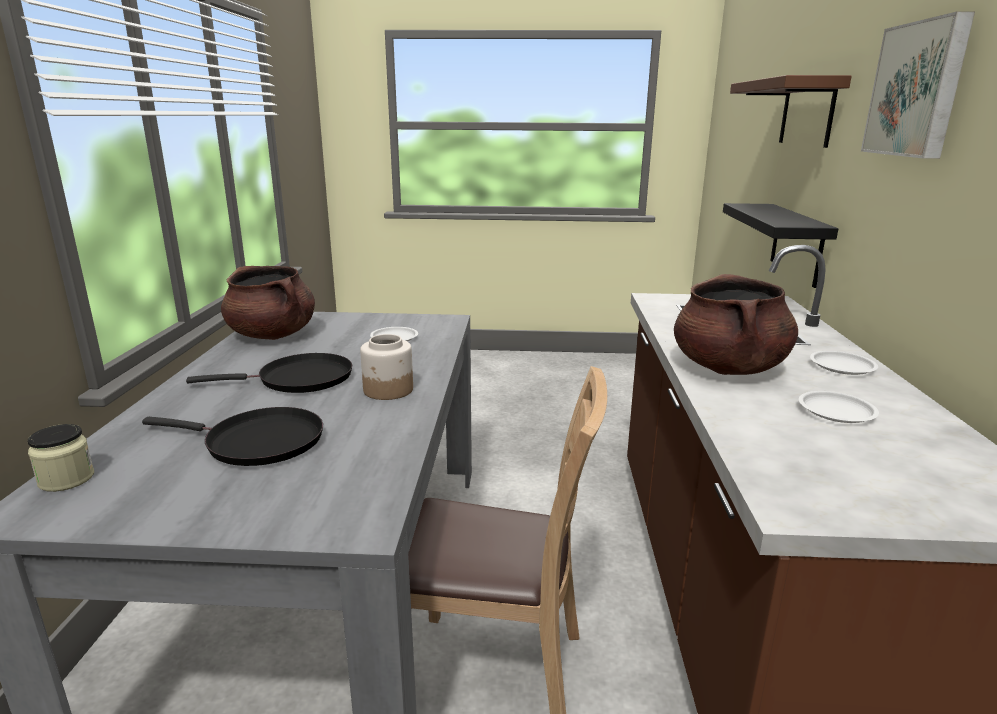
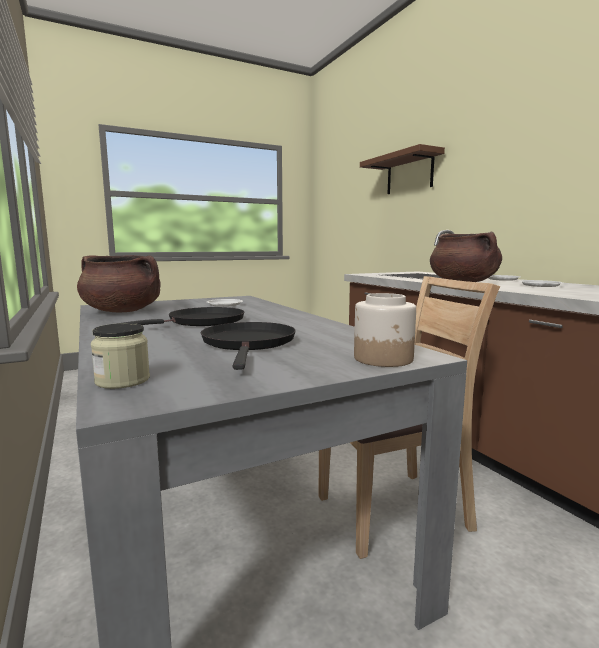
camera: 30 degrees left, 10 degrees down
black frying pan [142,407,323,466] -> black frying pan turned 75 degrees counterclockwise [201,322,296,370]
jar [360,334,413,400] -> jar moved to [354,293,416,367]
black shelf [723,203,838,288] -> none
picture [861,11,975,159] -> none

